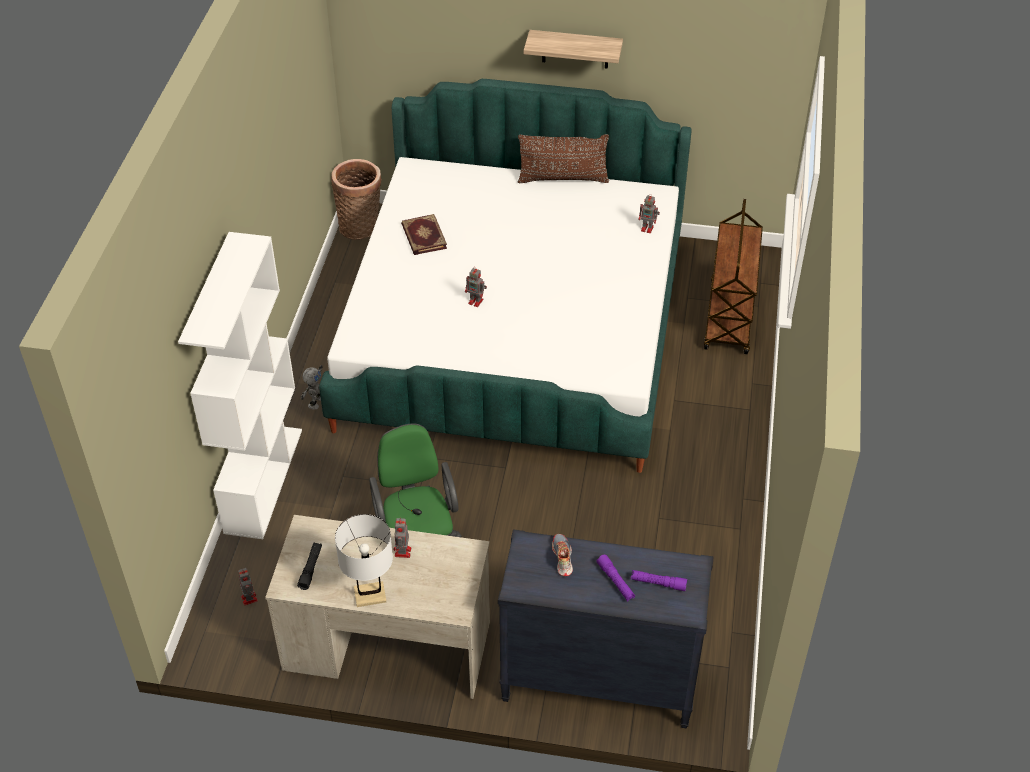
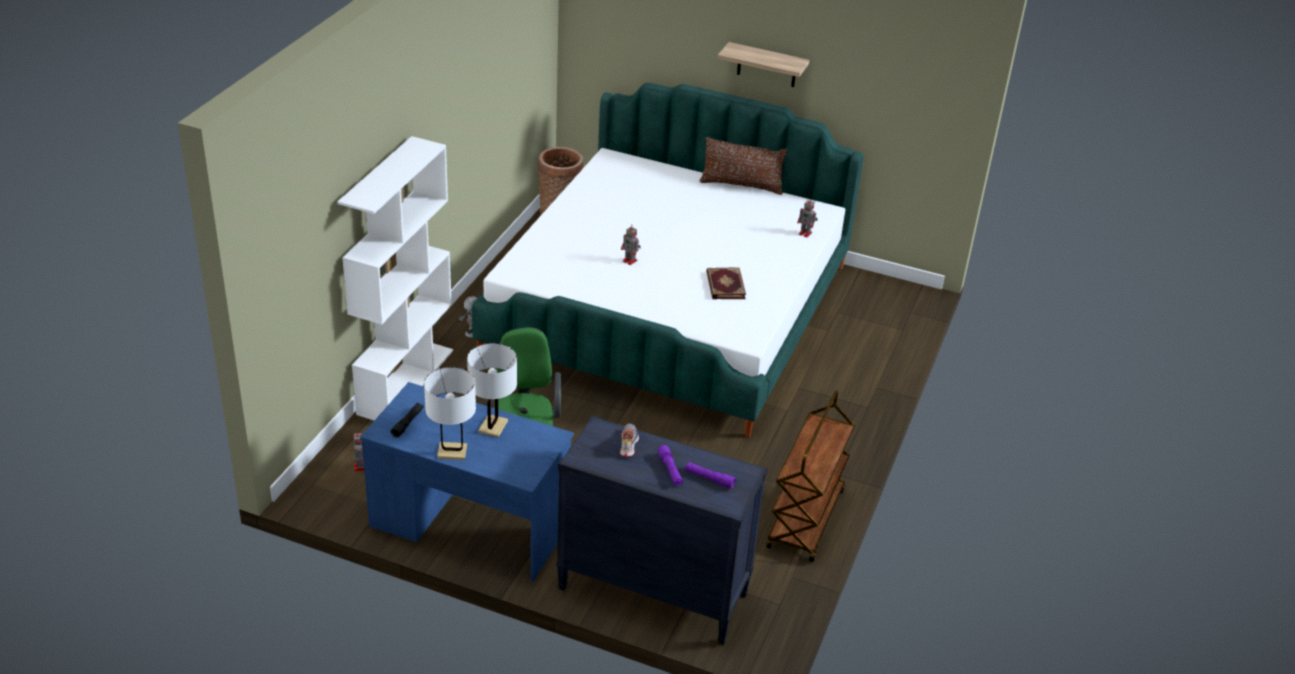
camera: 10 degrees right, 10 degrees down
beige desk [265,515,490,699] -> blue desk [360,382,574,582]
toy robot [393,518,411,558] -> white table lamp [467,343,517,437]
book [401,214,447,255] -> book moved to [706,267,746,299]
brown cart [704,199,763,354] -> brown cart moved to [766,390,855,562]

